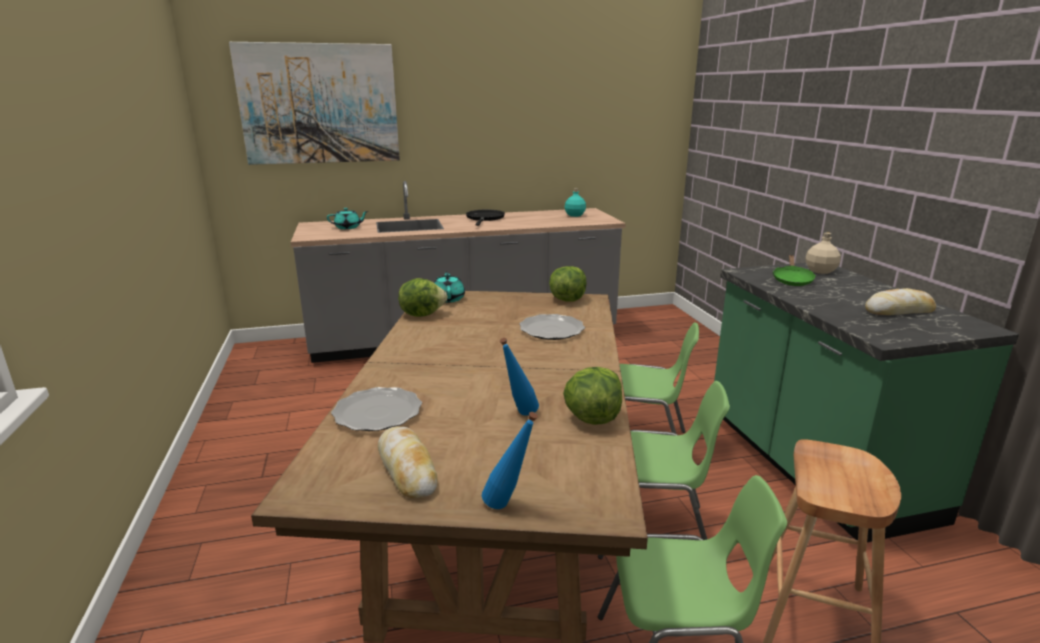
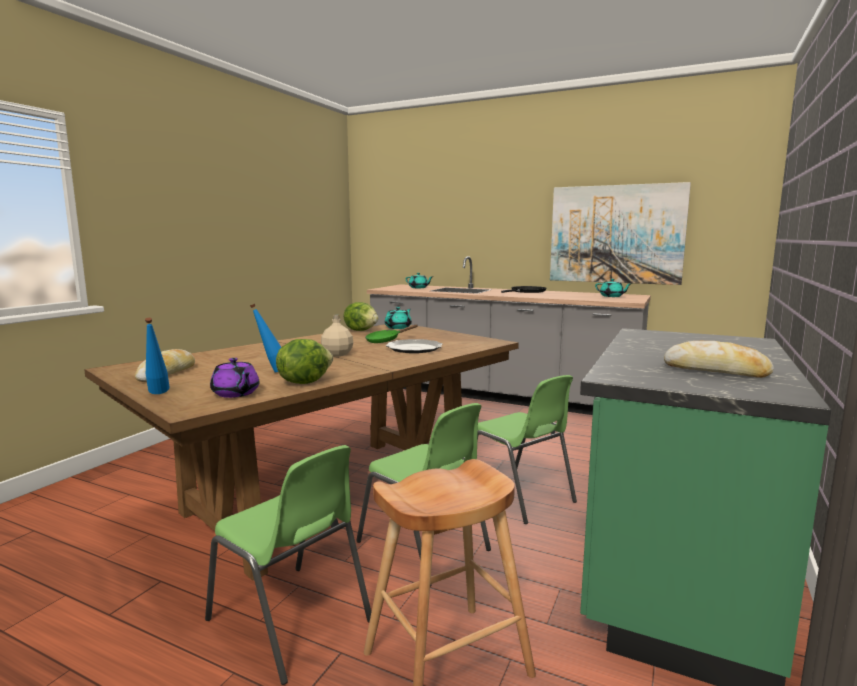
camera: 40 degrees right, 10 degrees down
picture [229,42,400,165] -> picture moved to [550,182,691,285]
plate [331,387,422,431] -> none
lettuce [549,266,586,302] -> none
turquoise bottle [565,188,586,217] -> turquoise teapot [595,279,632,297]
green frying pan [772,255,816,286] -> green frying pan moved to [365,324,418,343]
beige bottle [805,232,841,274] -> beige bottle moved to [321,315,353,356]
none -> purple teapot [210,358,259,398]

